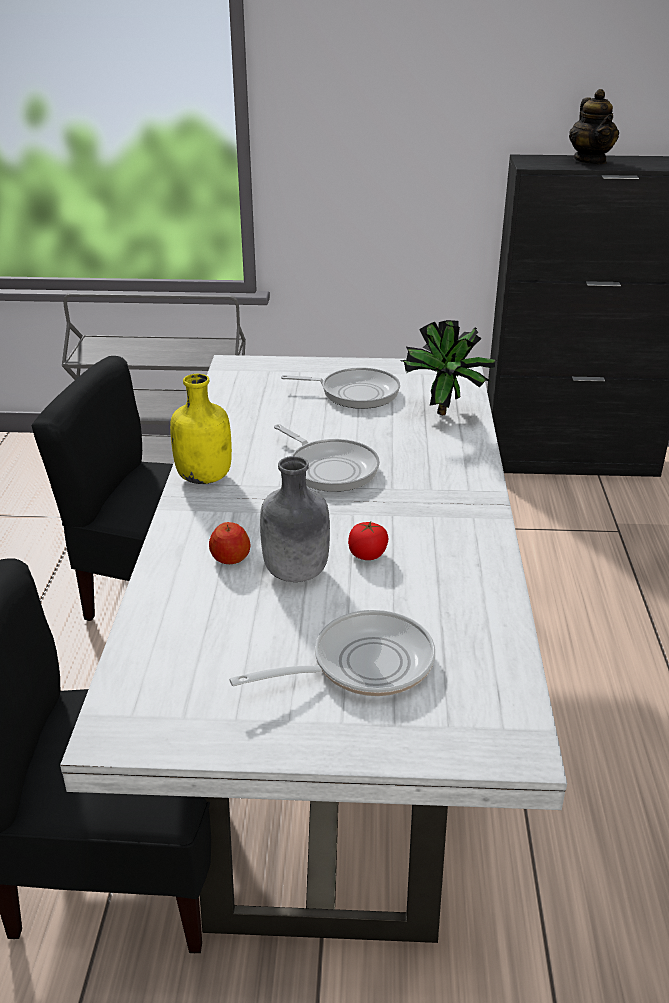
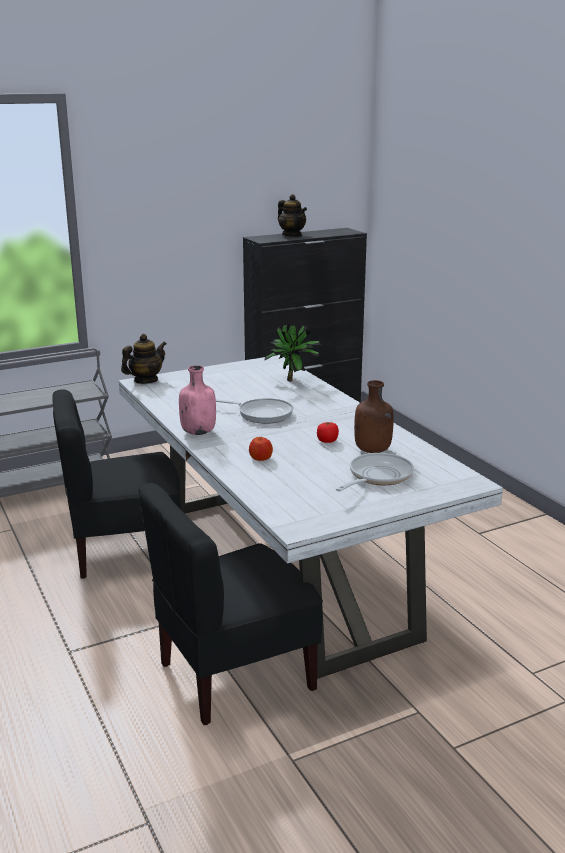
camera: 30 degrees left, 10 degrees down
yellow bottle [170,374,232,484] -> pink bottle [179,365,216,435]
grey bottle [260,456,330,582] -> none
frying pan [281,367,400,409] -> none
none -> teapot [121,334,166,384]
none -> brown bottle [354,380,394,453]

